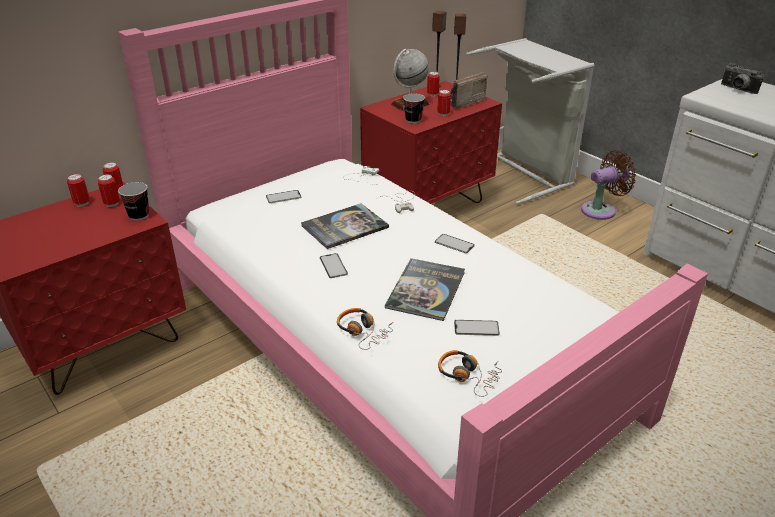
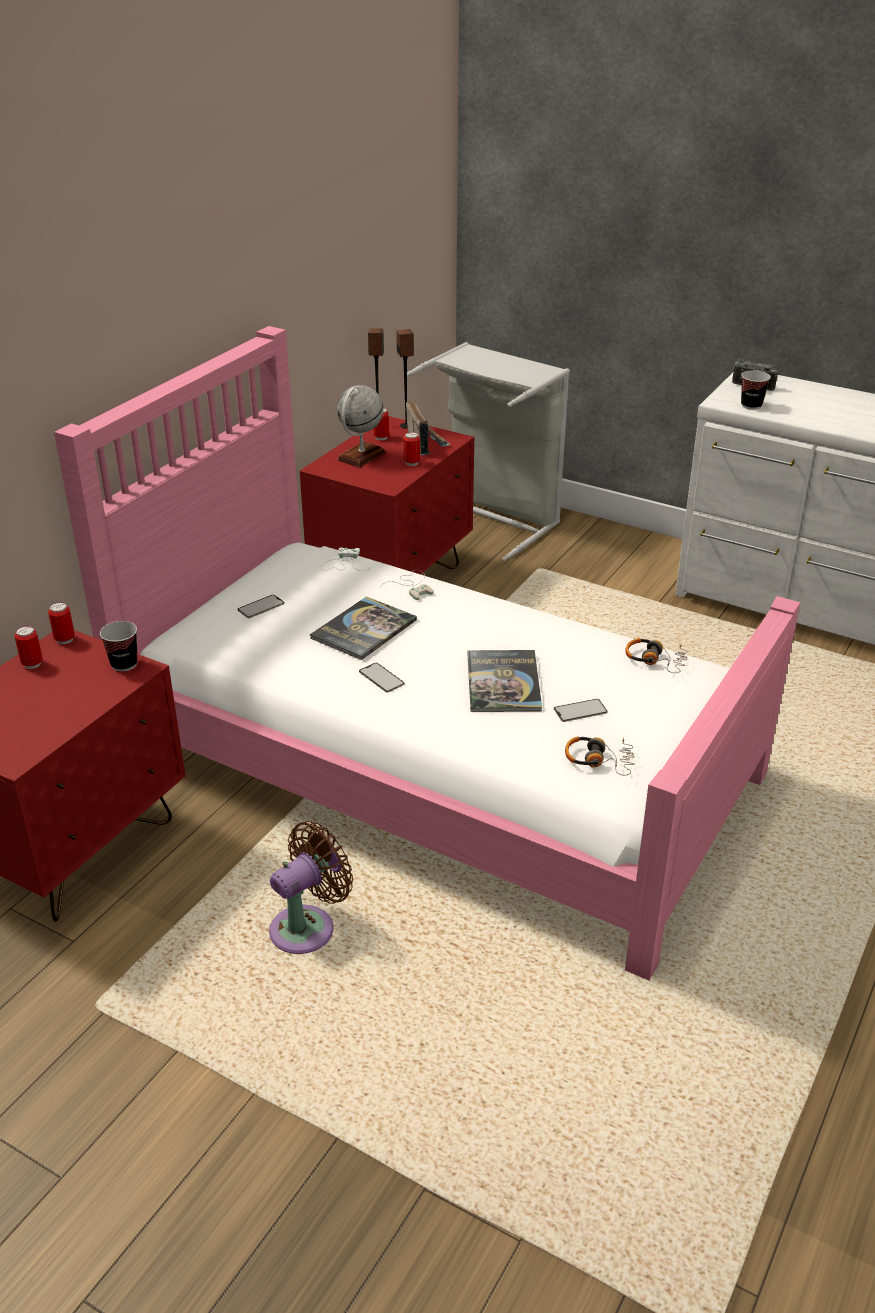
camera: 20 degrees left, 0 degrees up
can [97,174,120,207] -> none
headphones [337,308,393,350] -> headphones moved to [625,638,688,673]
cup [403,93,425,123] -> cup moved to [741,370,771,410]
phone [435,234,475,253] -> none
radio [450,72,488,109] -> radio turned 135 degrees clockwise [406,400,450,455]
brown fan [581,150,636,220] -> brown fan moved to [269,821,353,954]

